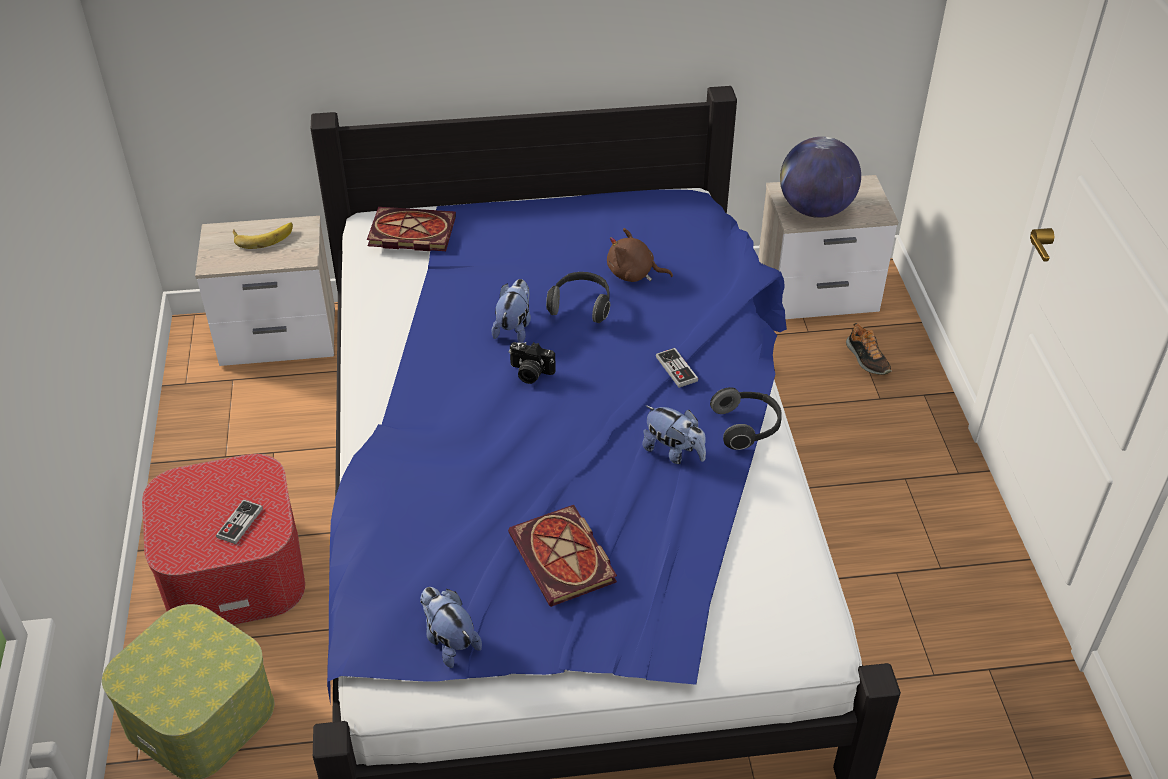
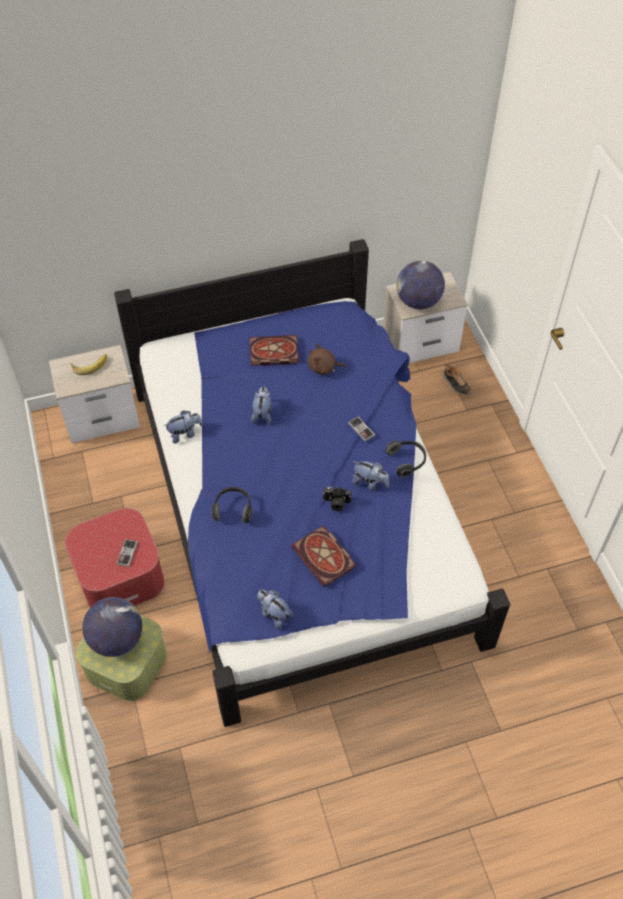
camera: 10 degrees left, 10 degrees up
book [367,207,456,251] -> book moved to [249,335,299,366]
camera [509,342,556,384] -> camera moved to [323,487,352,511]
headphones [546,272,610,323] -> headphones moved to [212,487,252,523]
none -> globe [82,597,142,657]
none -> plush toy [164,410,203,443]

